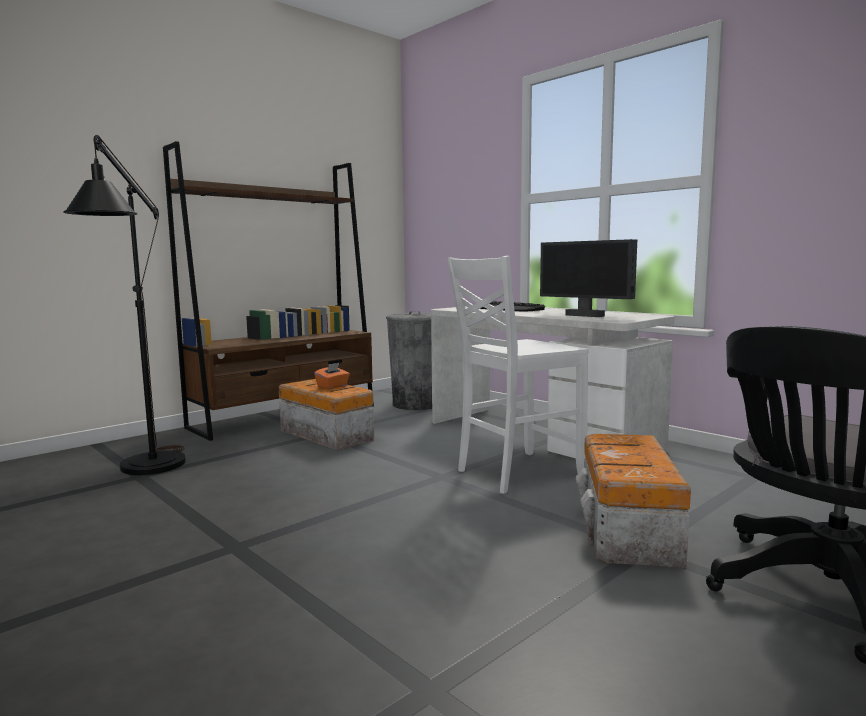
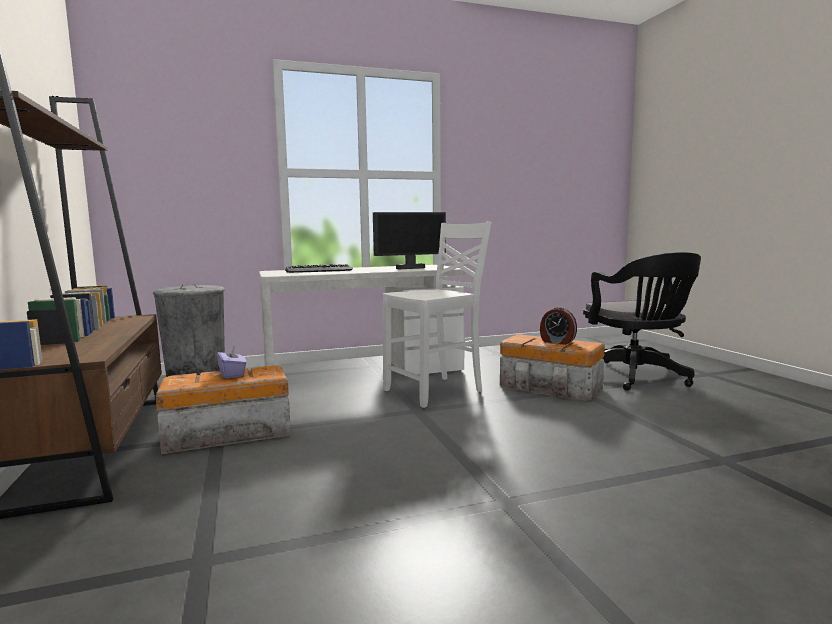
camera: 65 degrees left, 0 degrees up
black floor lamp [63,135,186,475] -> none
orange tissue box [314,363,350,389] -> purple tissue box [217,346,246,379]
white chair [447,256,589,494] -> white chair turned 120 degrees counterclockwise [382,221,491,408]
none -> alarm clock [540,307,577,345]

